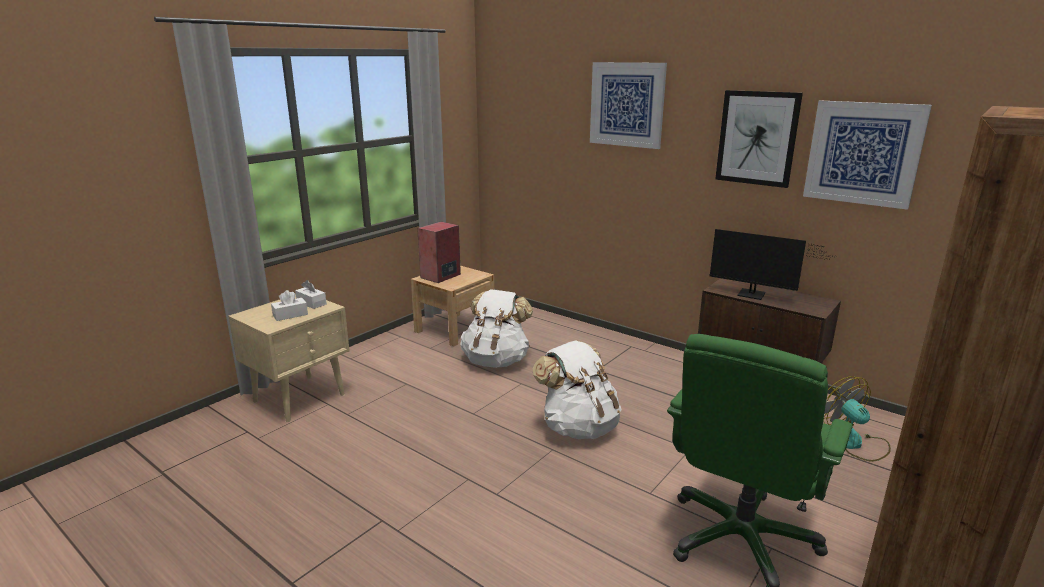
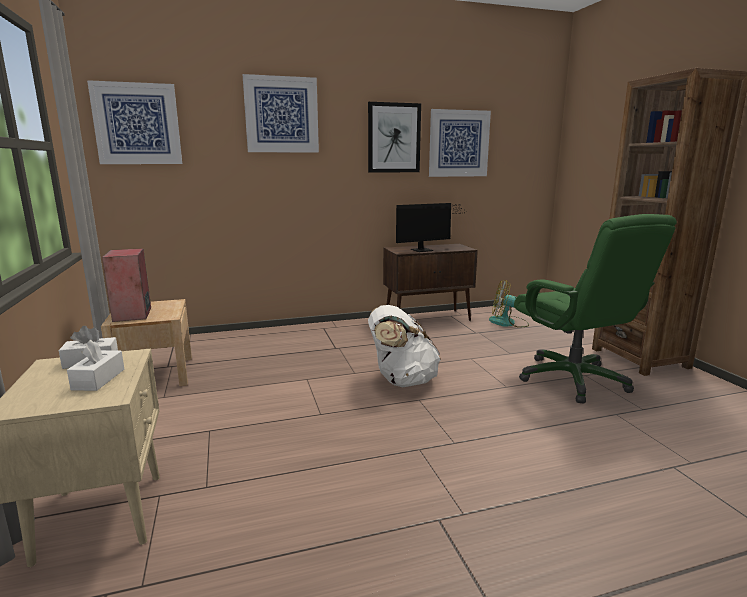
camera: 55 degrees left, 5 degrees down
white backpack [461,289,533,368] -> none
none -> picture [87,80,182,164]

